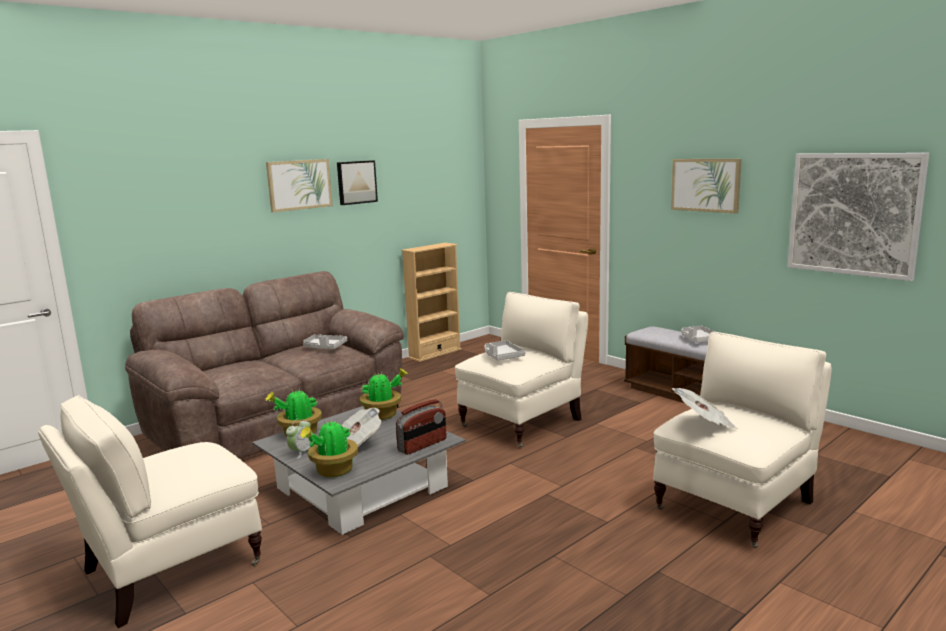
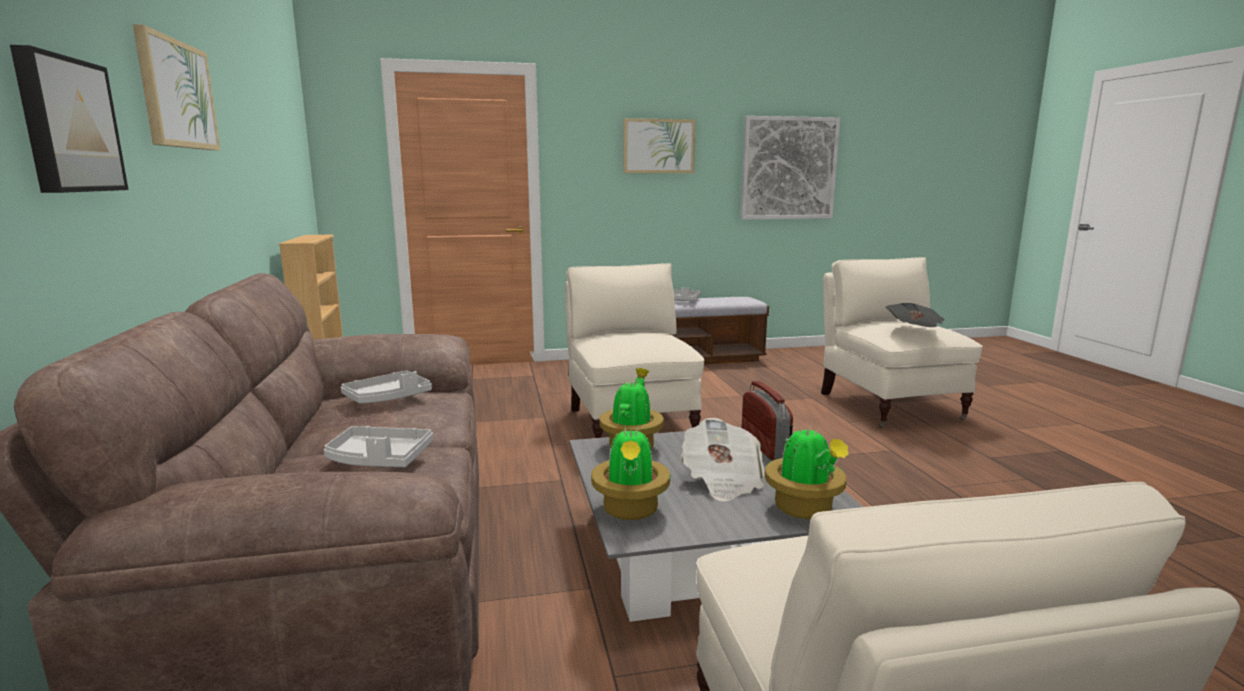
camera: 60 degrees left, 0 degrees up
alarm clock [286,419,312,459] -> none
picture [337,160,378,205] -> picture moved to [10,45,128,193]
grey tray [485,340,525,360] -> grey tray moved to [324,426,433,467]

